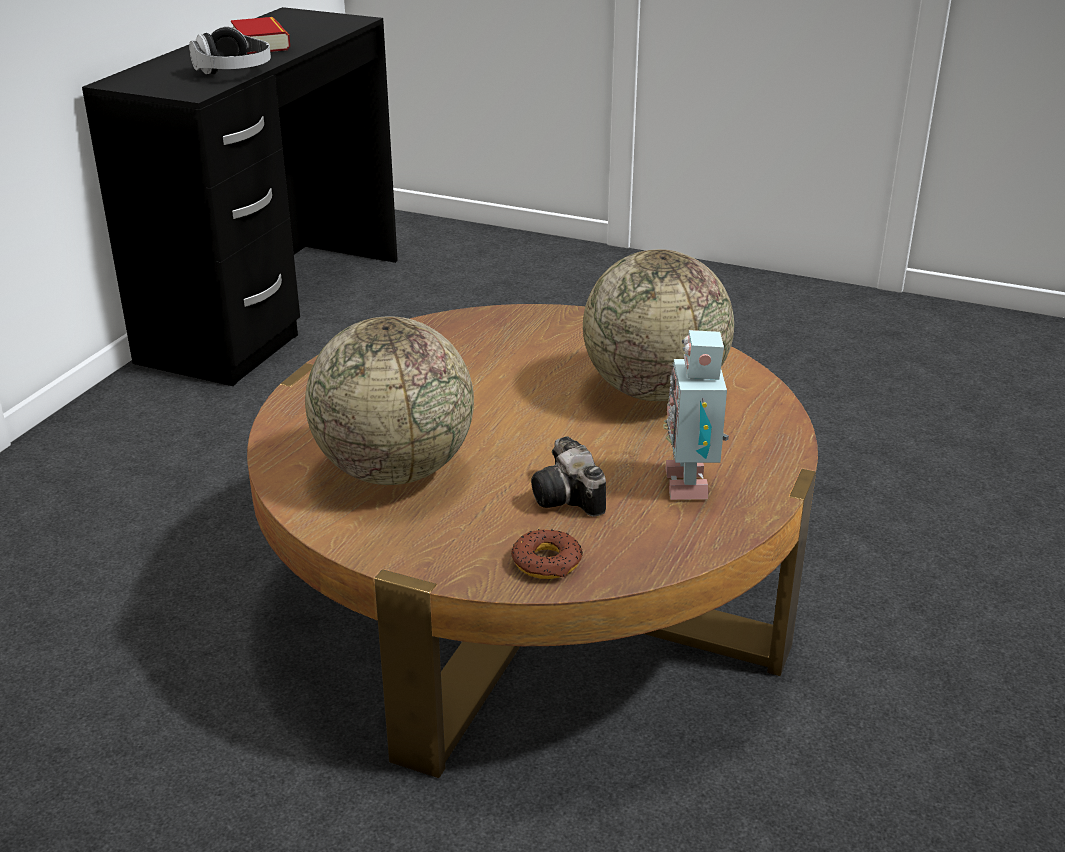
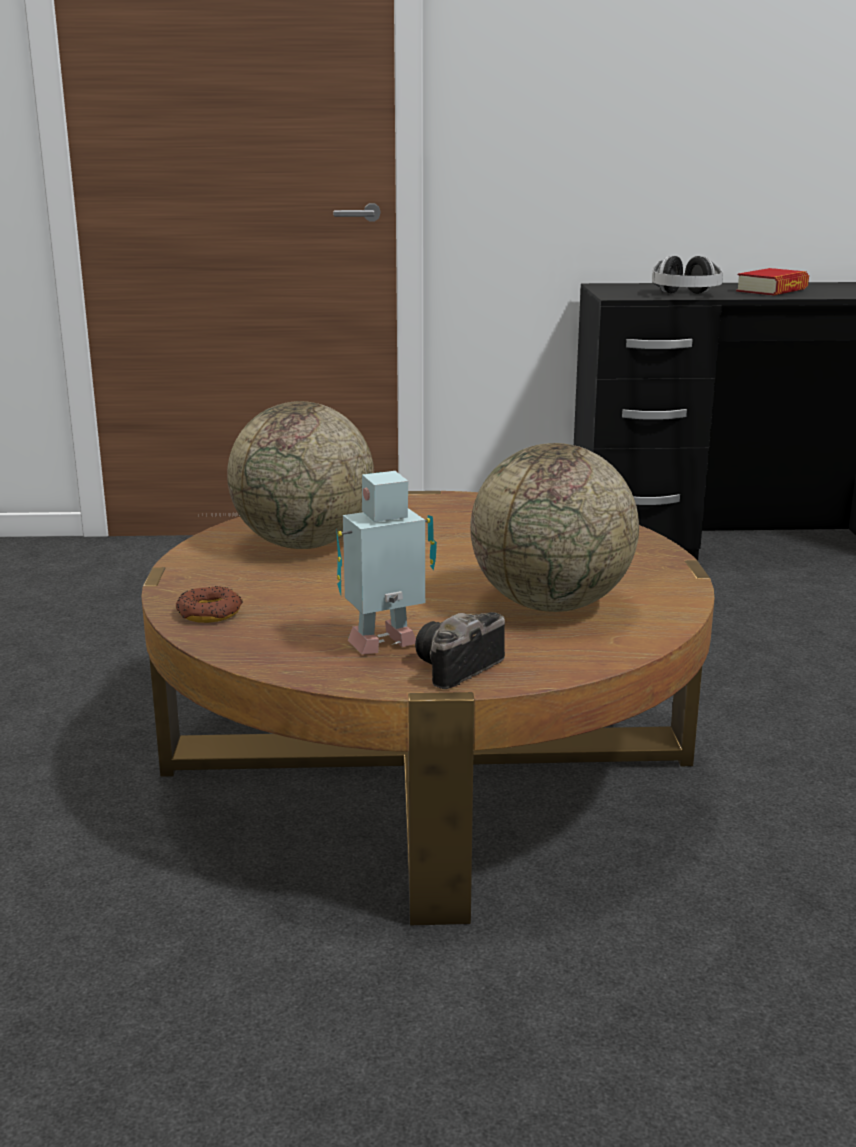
camera: 65 degrees right, 10 degrees down
camera [531,436,606,517] -> camera moved to [415,612,505,689]

